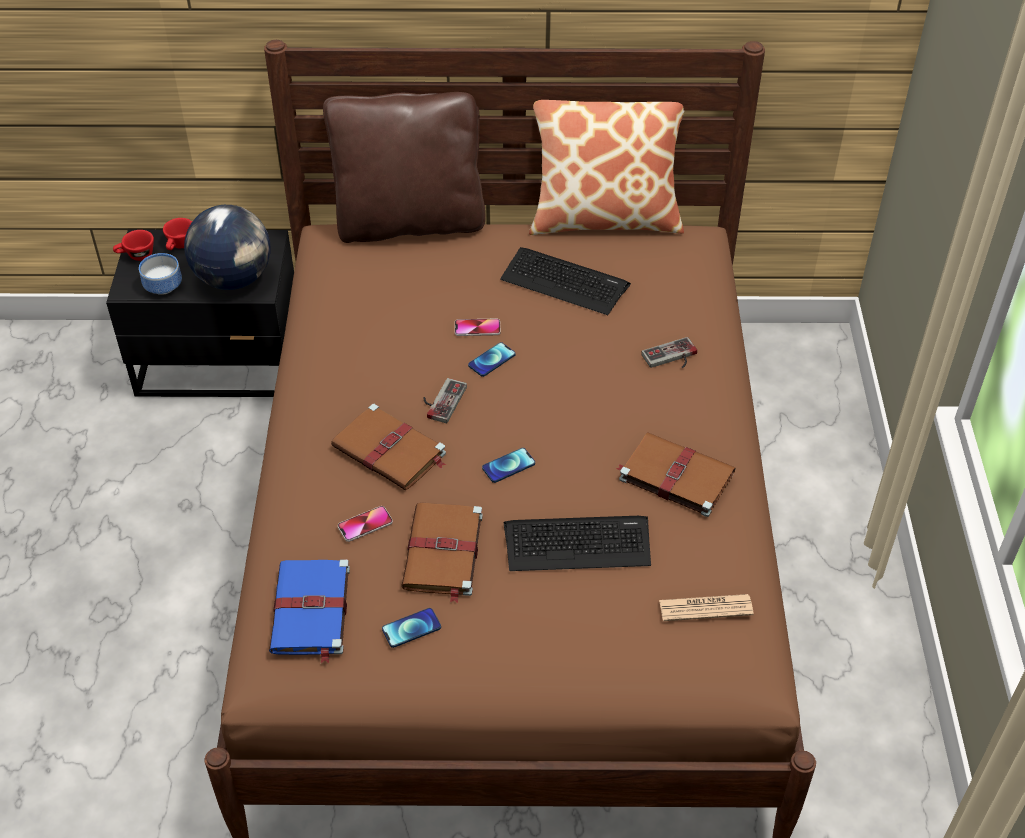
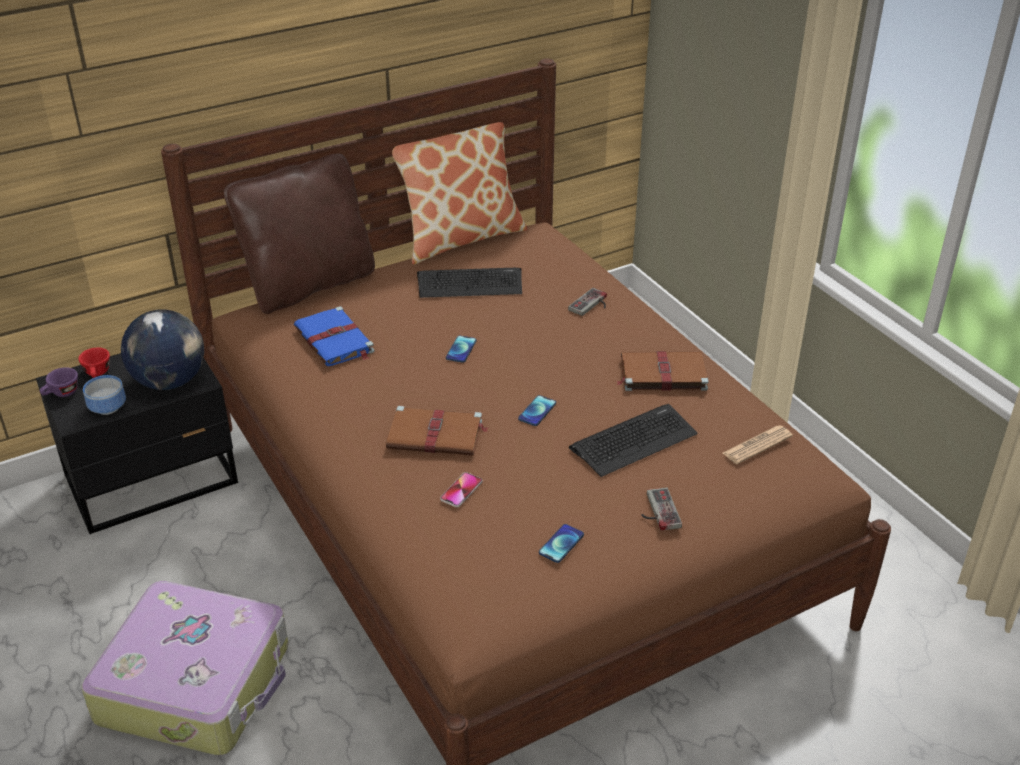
camera: 30 degrees left, 10 degrees down
red cup [113,230,154,261] -> purple cup [40,367,78,397]
blue book [269,559,350,663] -> blue book moved to [294,306,375,366]
brown book [401,503,483,603] -> none
game controller [424,378,467,423] -> game controller moved to [641,488,682,531]
phone [455,318,501,336] -> none
none -> suitcase [82,581,289,755]

